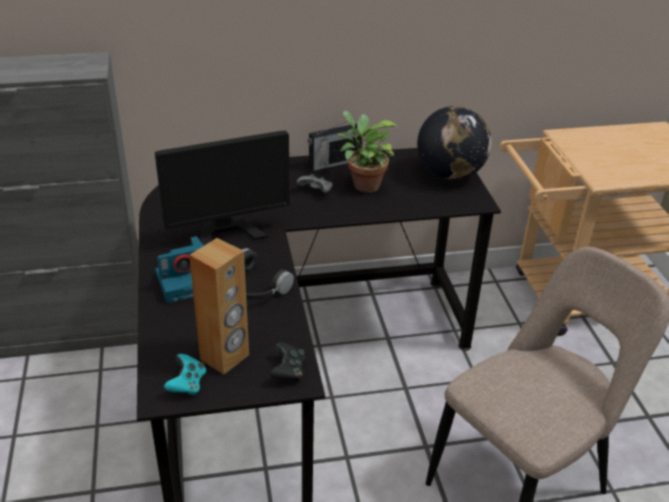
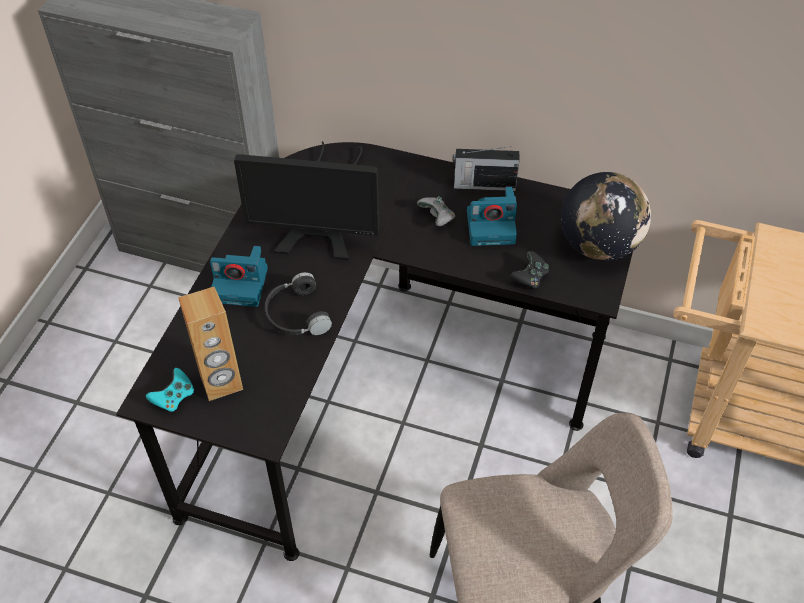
camera: 30 degrees right, 15 degrees up
black game controller [270,342,306,382] -> black game controller moved to [511,251,549,290]
potted plant [338,111,398,193] -> camera [467,186,517,246]

